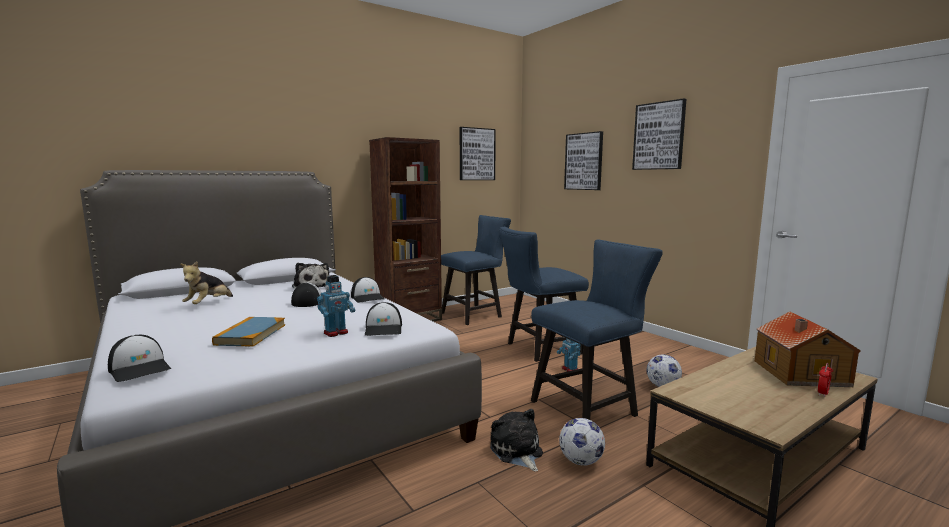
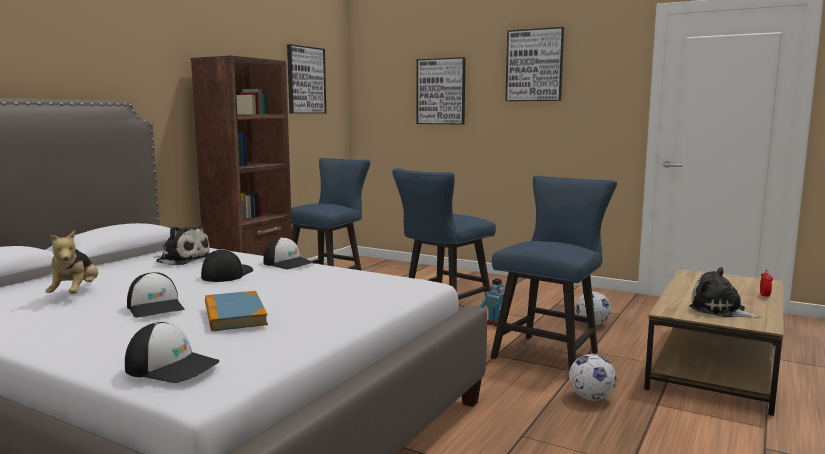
camera: 25 degrees left, 0 degrees up
toy robot [317,275,355,337] -> none
cap [365,302,402,336] -> cap moved to [127,272,185,318]
plush toy [490,409,543,472] -> plush toy moved to [689,267,762,318]
toy house [755,311,861,387] -> none

